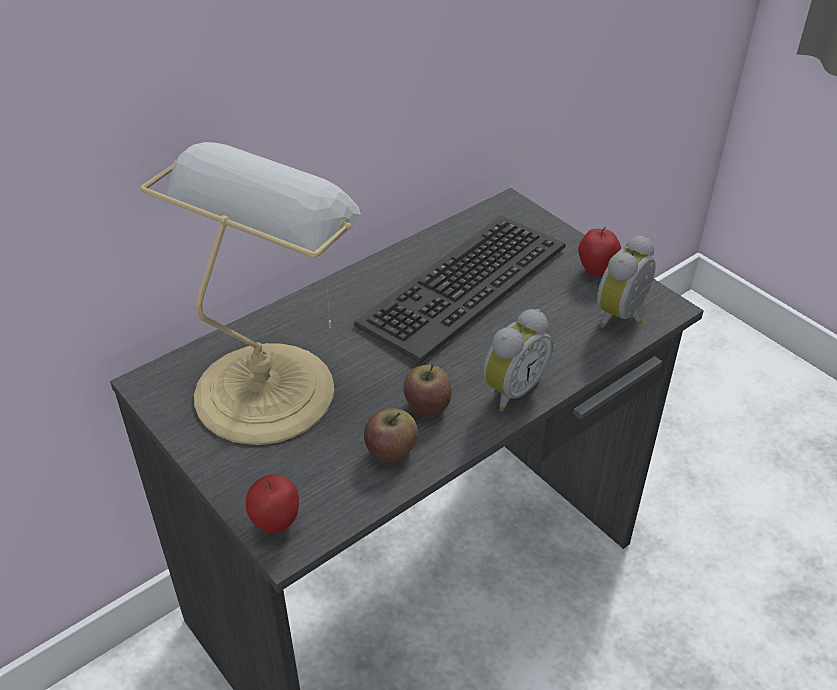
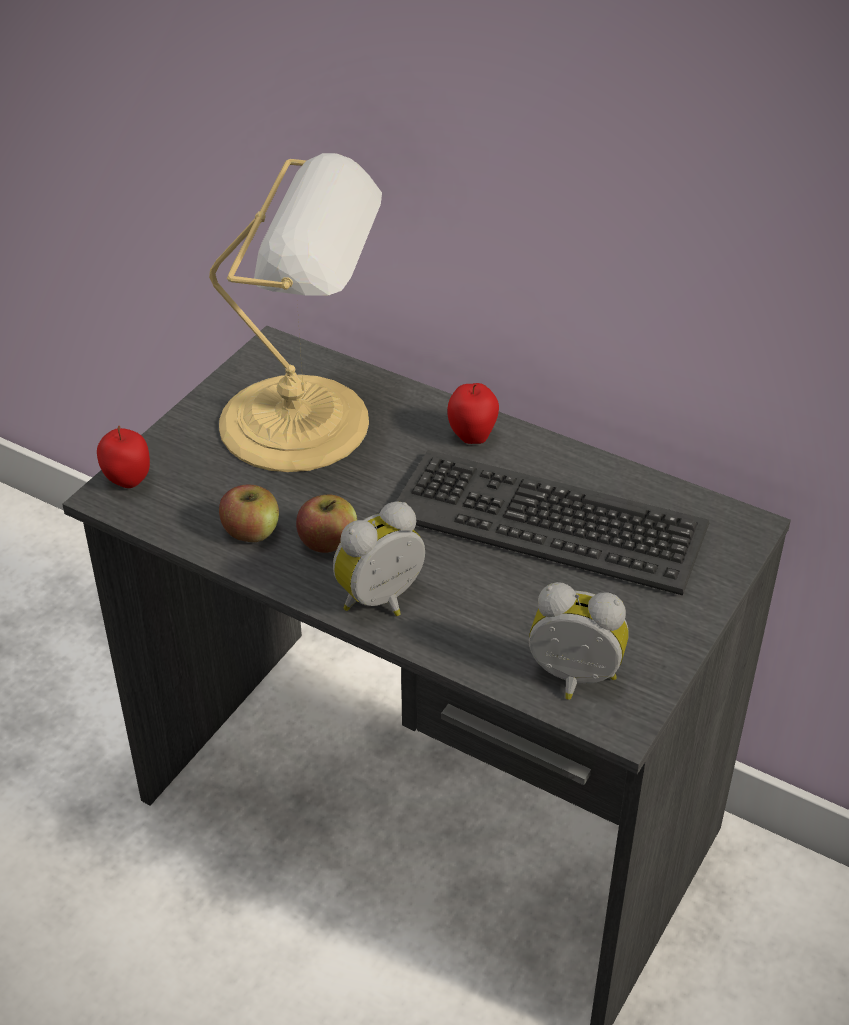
camera: 70 degrees right, 0 degrees up
alarm clock [483,309,553,412] -> alarm clock turned 120 degrees clockwise [333,501,425,616]
apple [578,227,621,277] -> apple moved to [447,383,499,444]

